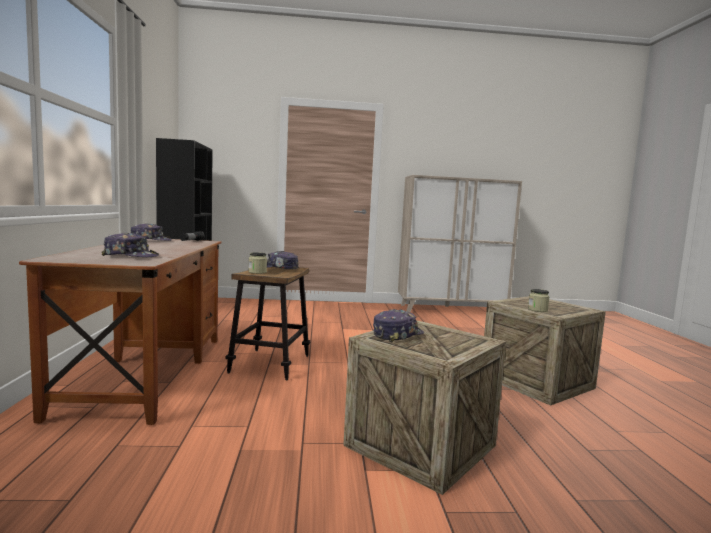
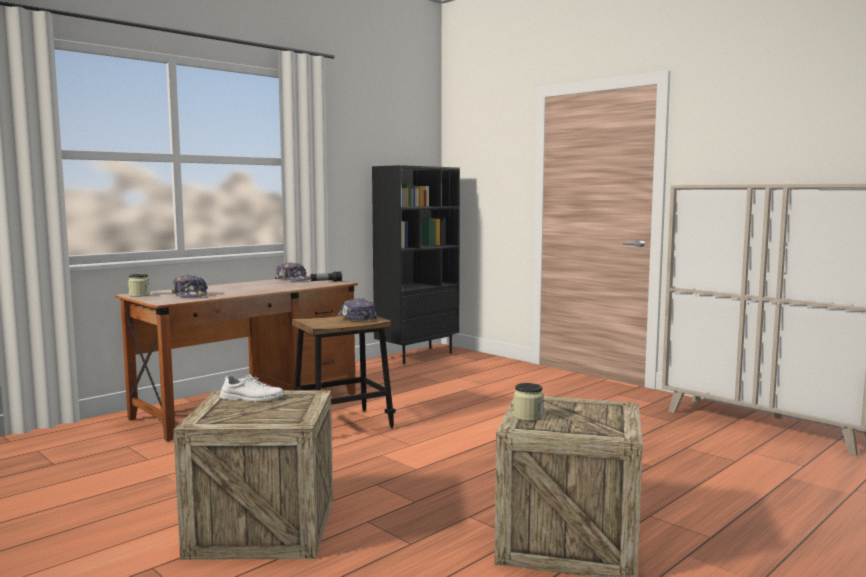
camera: 50 degrees right, 0 degrees up
jar [248,252,267,274] -> jar moved to [128,274,150,297]
cap [373,309,424,342] -> white shoe [220,374,284,402]

